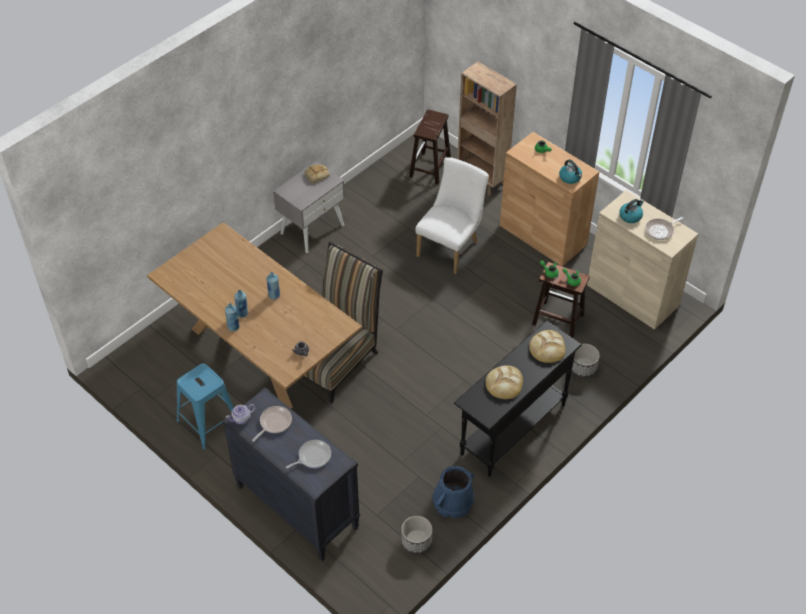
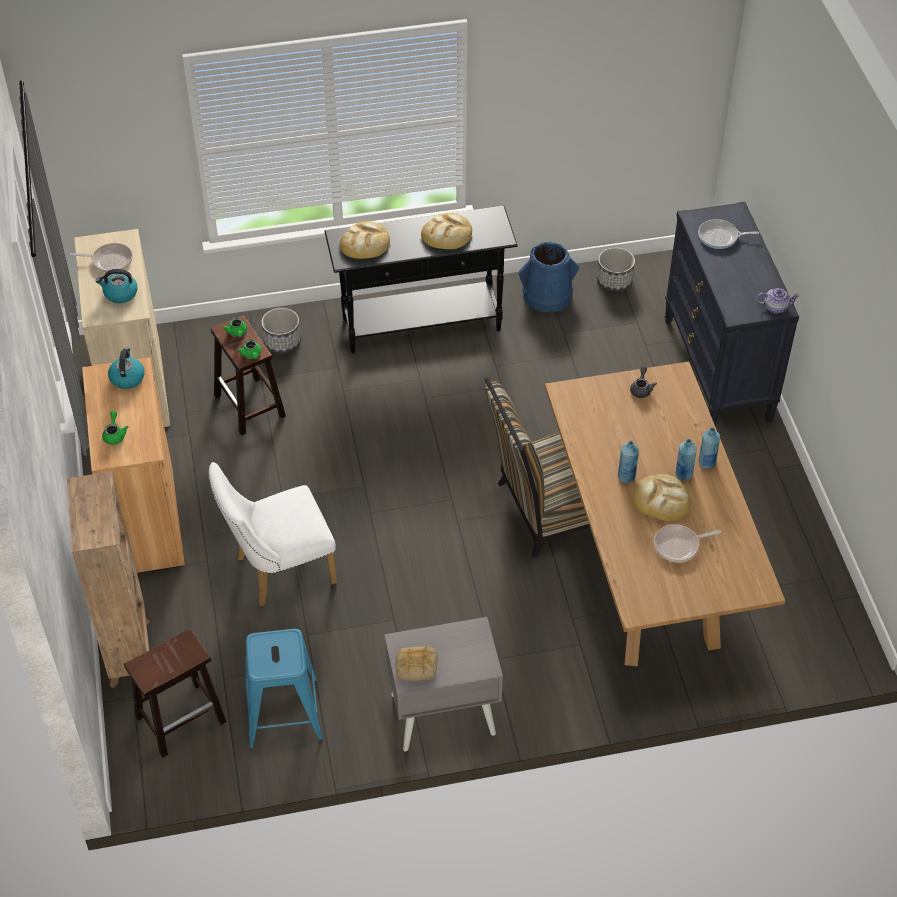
camera: 145 degrees left, 0 degrees up
blue stool [176,363,234,450] -> blue stool moved to [245,629,323,748]
frying pan [252,406,292,441] -> frying pan moved to [654,525,721,562]
none -> bread [633,474,691,521]

